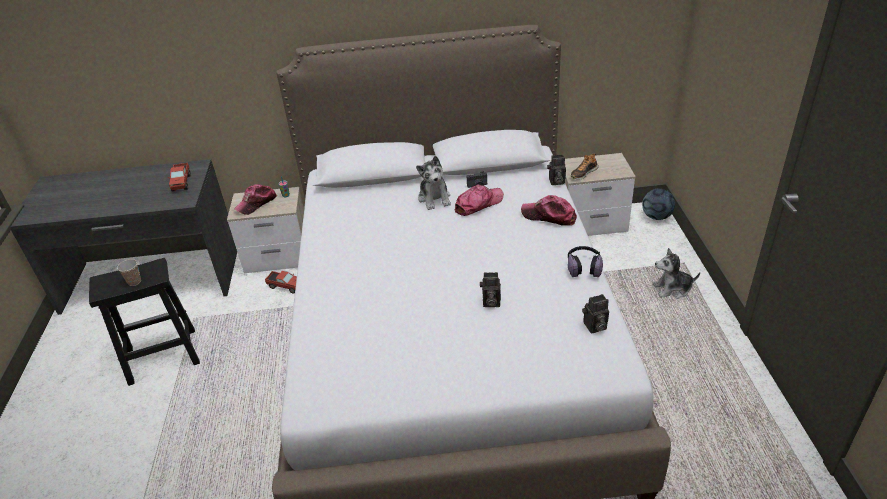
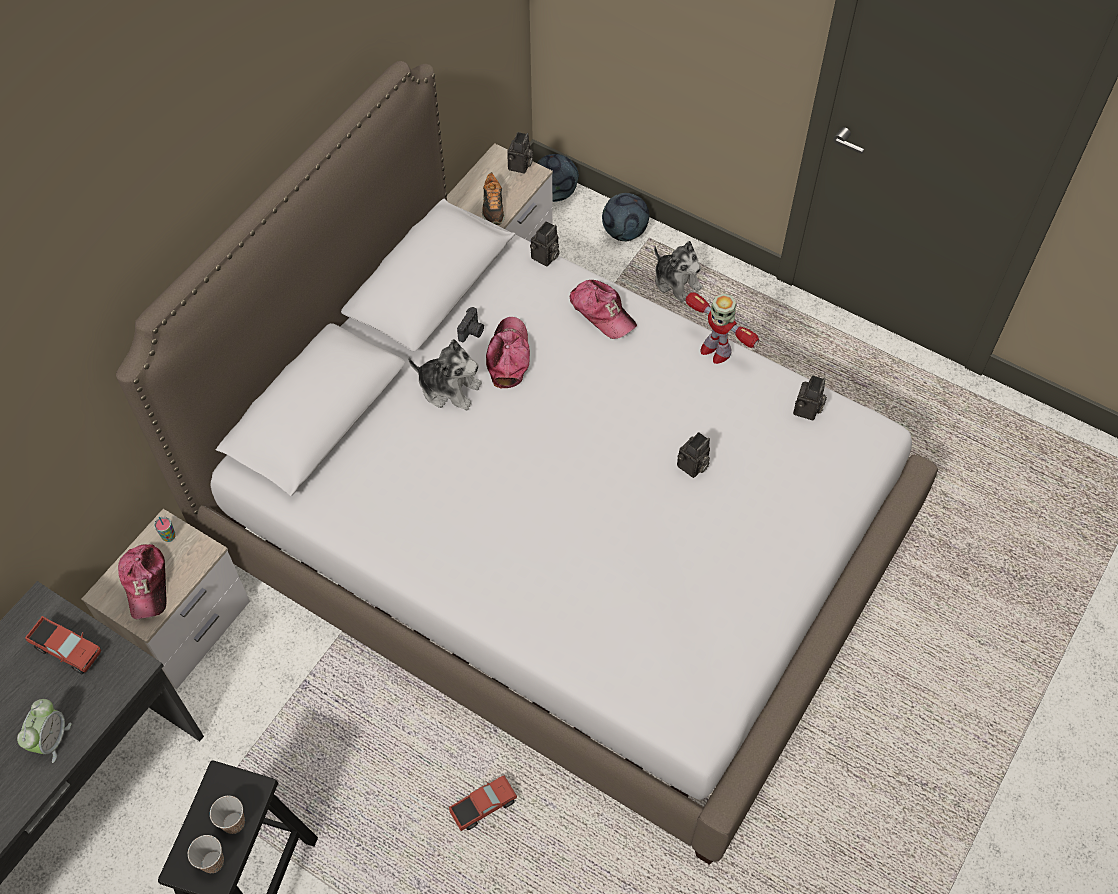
camera: 55 degrees left, 20 degrees up
toy truck [265,271,297,294] -> toy truck moved to [449,776,517,831]
cap [521,195,577,226] -> cap turned 105 degrees counterclockwise [570,280,637,339]
headphones [568,246,603,277] -> toy robot [685,292,759,364]
plush toy [653,248,700,299] -> plush toy turned 75 degrees counterclockwise [654,241,703,303]
none -> alarm clock [17,699,71,763]
none -> cup [188,835,224,873]
none -> camera [508,132,533,173]
none -> football [602,193,650,241]

